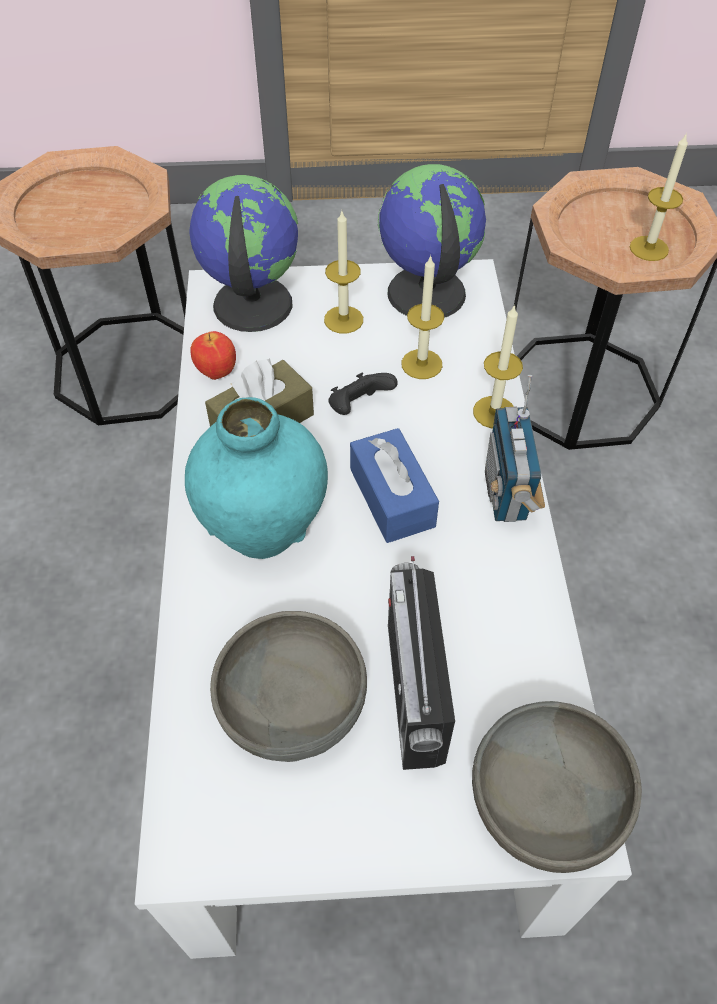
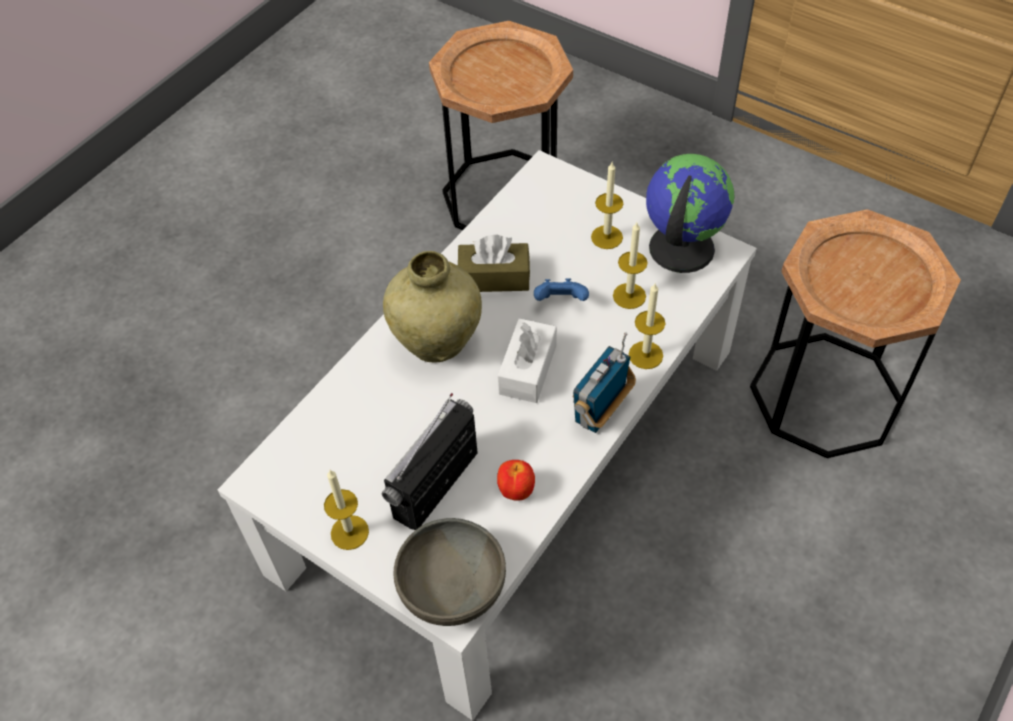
camera: 40 degrees right, 0 degrees up
turquoise vase [185,397,328,559] -> beige vase [383,251,482,363]
globe [189,175,298,332] -> none
apple [190,331,236,380] -> apple moved to [497,460,535,501]
grey bowl [210,611,367,762] -> none
black game controller [328,373,398,415] -> blue game controller [534,279,589,301]
blue tissue box [350,428,439,543] -> white tissue box [498,318,557,403]
candle [630,133,688,261] -> candle moved to [324,470,369,550]

